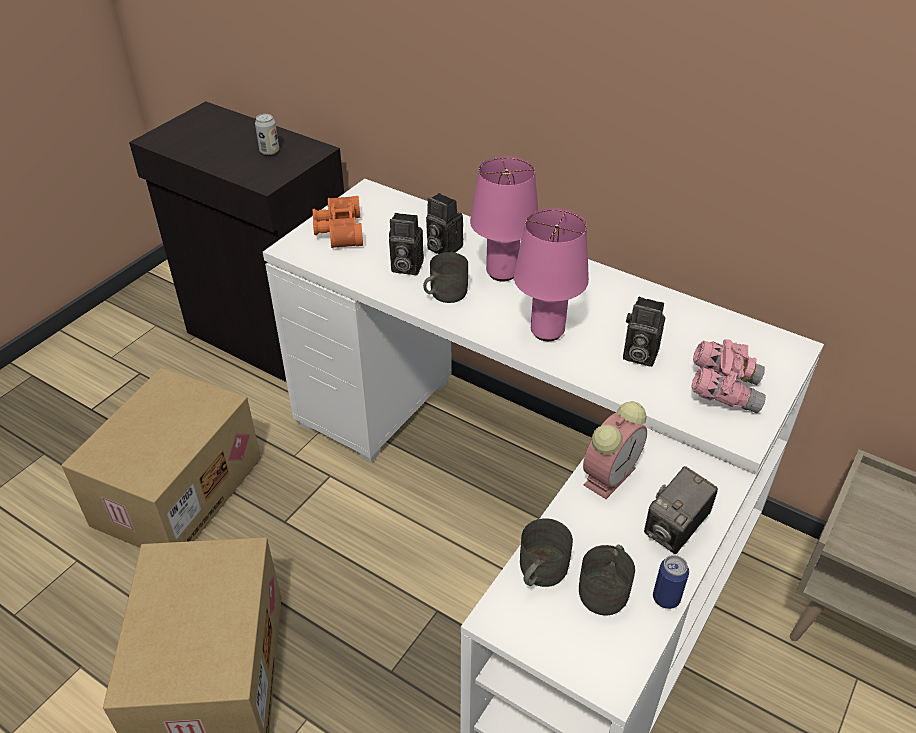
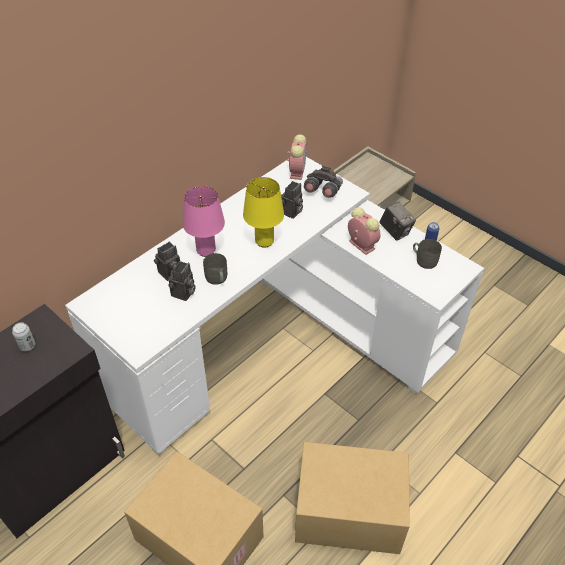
camera: 80 degrees left, 5 degrees up
orange binoculars [313,196,363,248] -> none
pink table lamp [514,208,589,341] -> yellow table lamp [243,177,284,248]
grey mug [520,518,573,587] -> none
pink binoculars [691,339,766,413] -> grey binoculars [304,166,343,198]
none -> alarm clock [287,134,307,180]

